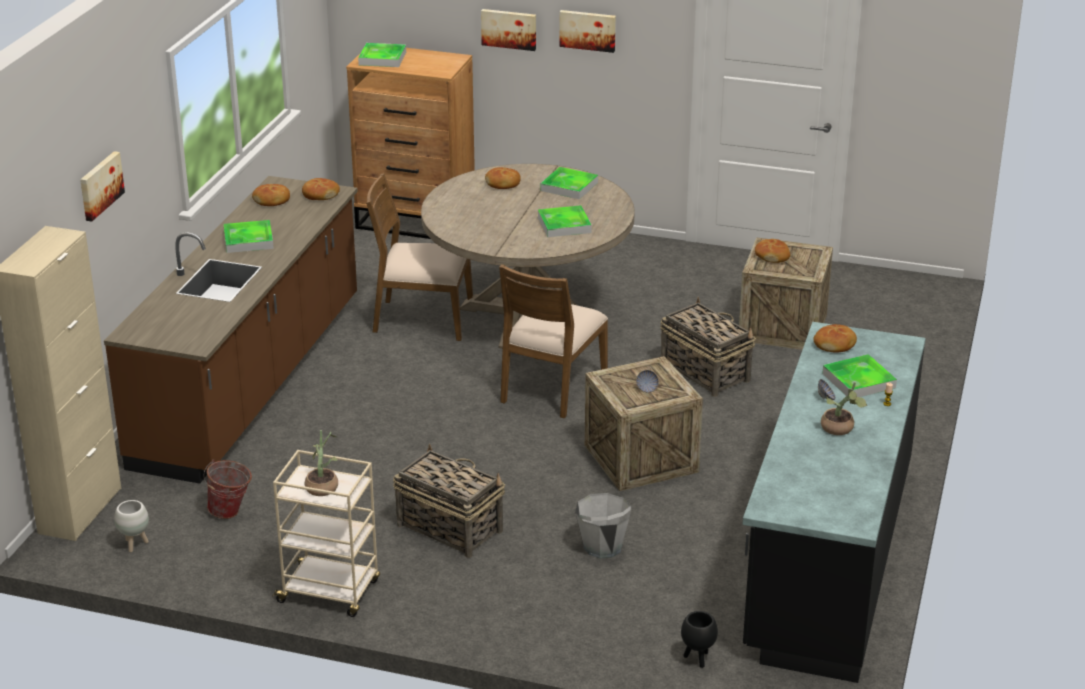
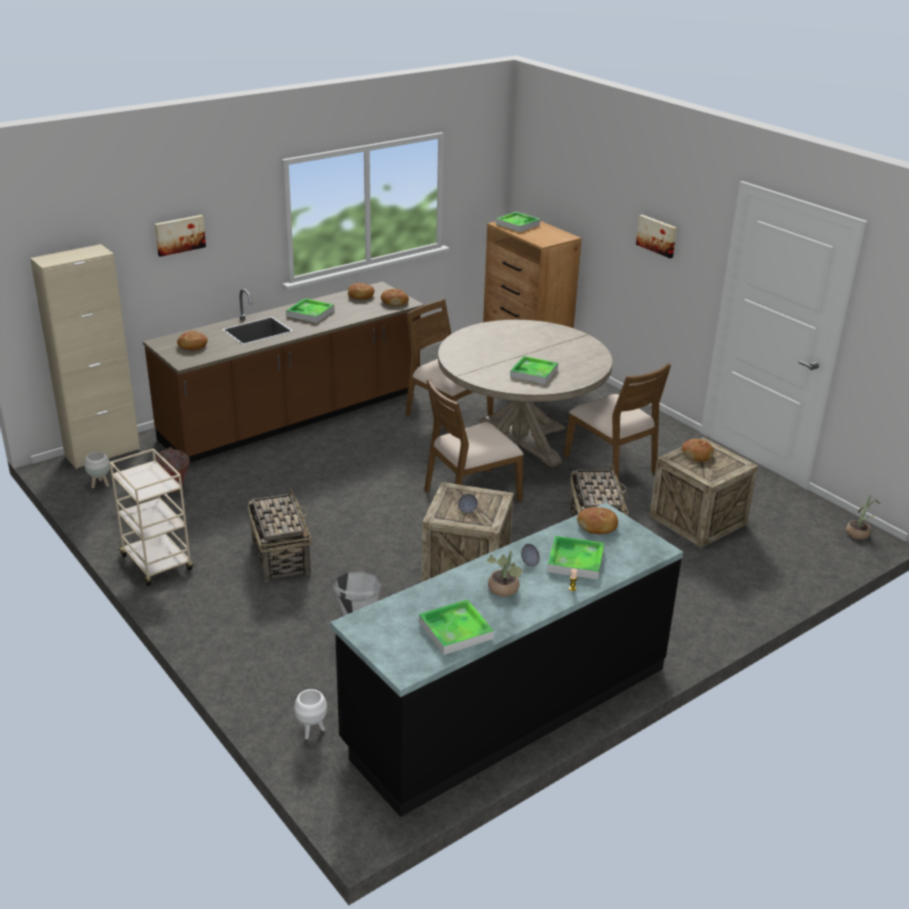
camera: 35 degrees right, 0 degrees up
potted plant [305,430,338,496] -> potted plant moved to [846,495,880,540]
picture [481,9,536,51] -> none
bread [485,167,521,189] -> bread moved to [177,331,208,350]
tray [541,167,598,199] -> tray moved to [419,599,494,655]
black planter [681,611,718,668] -> white planter [294,689,327,740]
none -> brown chair [564,363,671,482]

